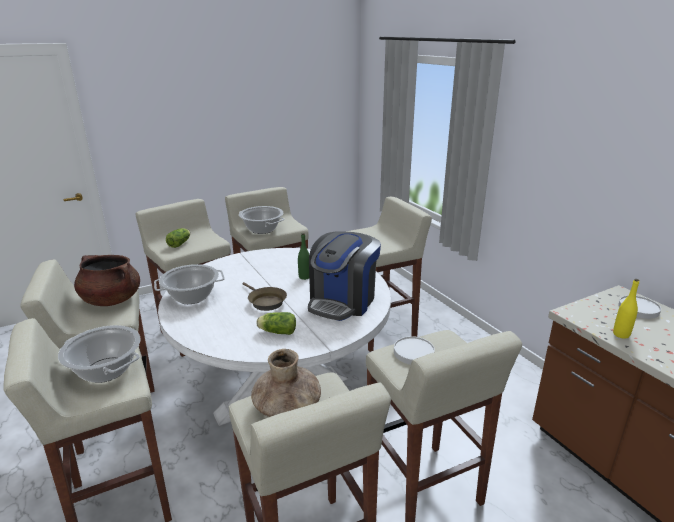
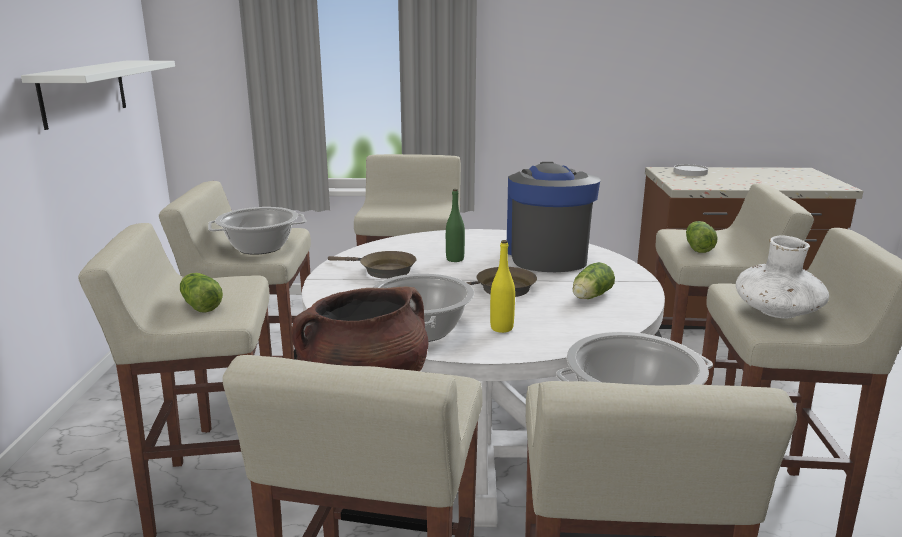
camera: 60 degrees left, 5 degrees down
brown vase [251,349,321,417] -> white vase [736,236,829,319]
coffee machine [308,231,381,321] -> coffee machine turned 150 degrees counterclockwise [507,162,601,272]
white plate [394,336,435,365] -> lettuce [686,221,718,253]
yellow bottle [613,279,639,339] -> yellow bottle moved to [490,240,515,333]
none -> white shelf [21,61,175,130]
none -> brown frying pan [328,251,416,279]

